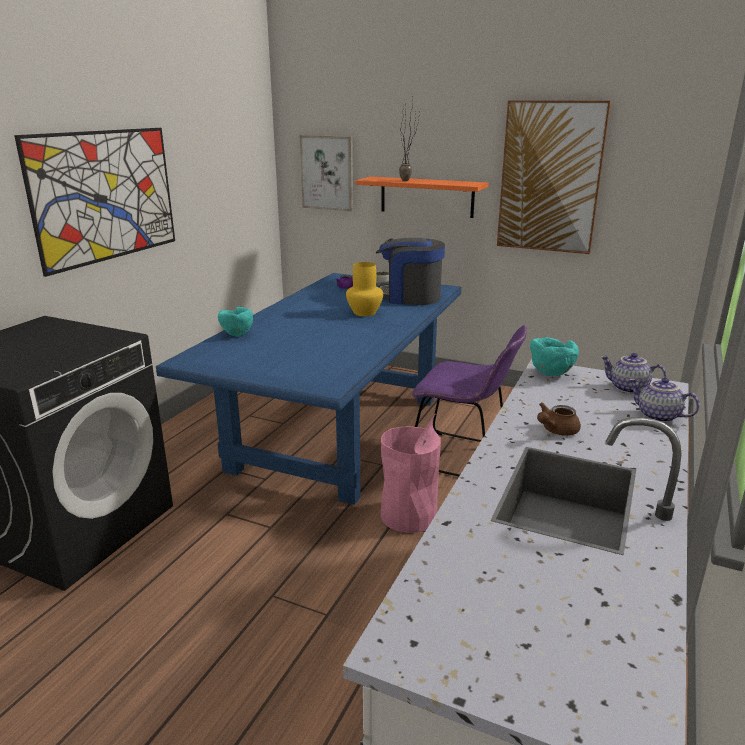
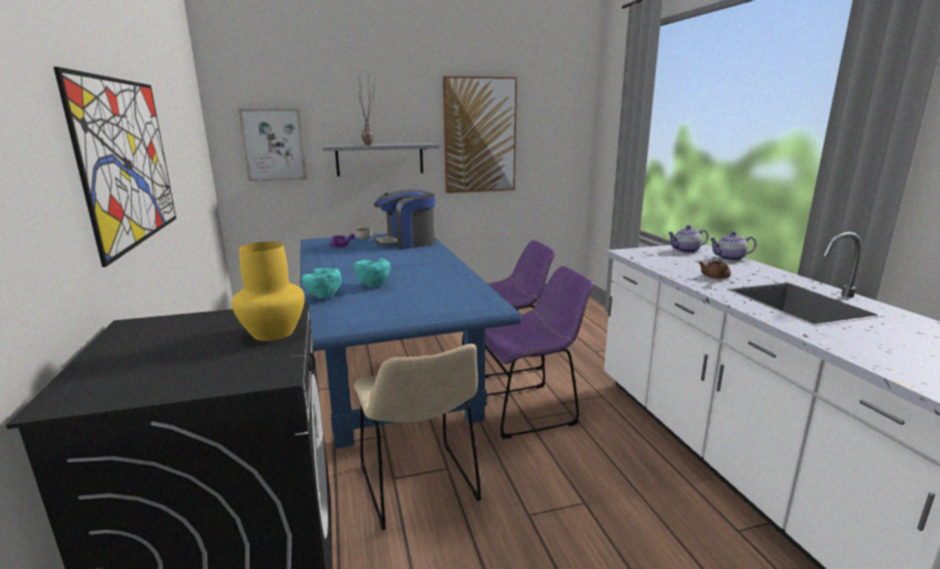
camera: 40 degrees left, 5 degrees down
yellow vase [346,262,383,316] -> yellow vase moved to [231,242,305,341]
orange shelf [355,177,488,218] -> grey shelf [323,143,440,176]
pink trash can [381,413,441,533] -> purple chair [485,266,593,439]
turquoise bowl [530,337,579,376] -> turquoise bowl moved to [354,258,391,287]
none -> beige chair [353,344,481,530]

